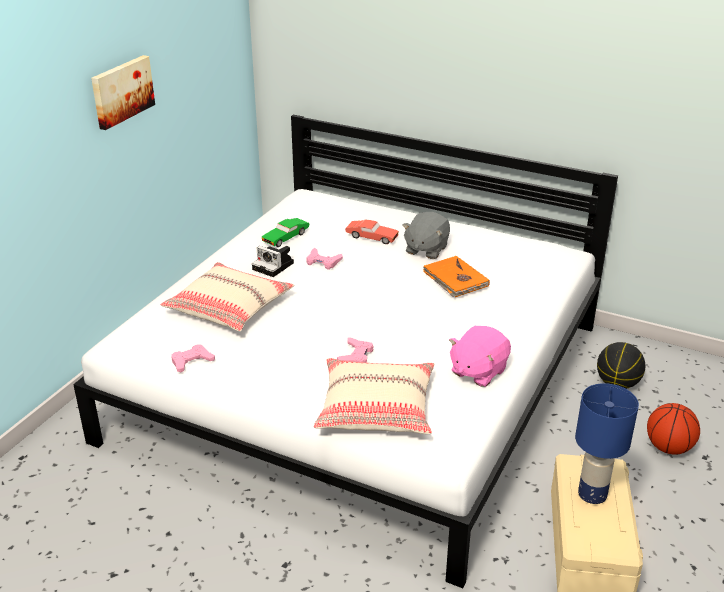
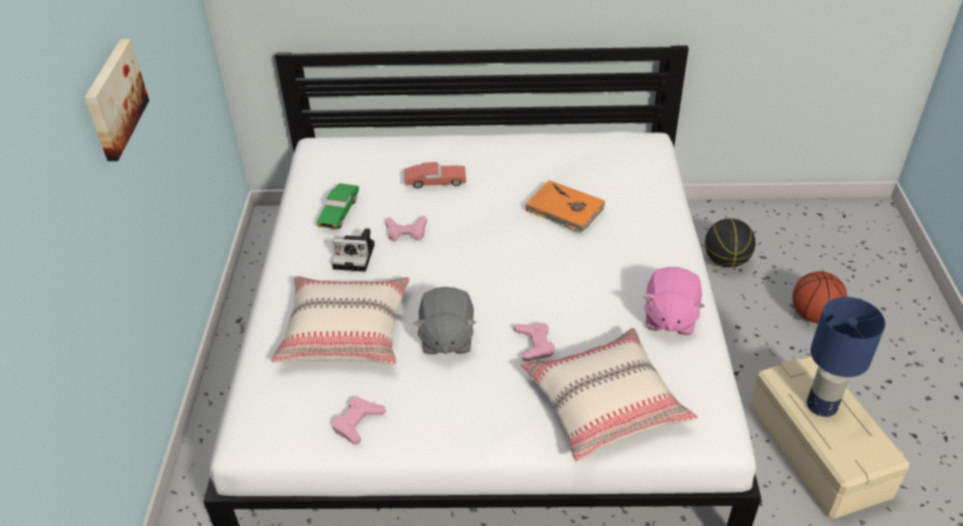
camera: 25 degrees left, 10 degrees up
grey plush toy [403,212,450,259] -> grey plush toy moved to [414,287,476,354]

